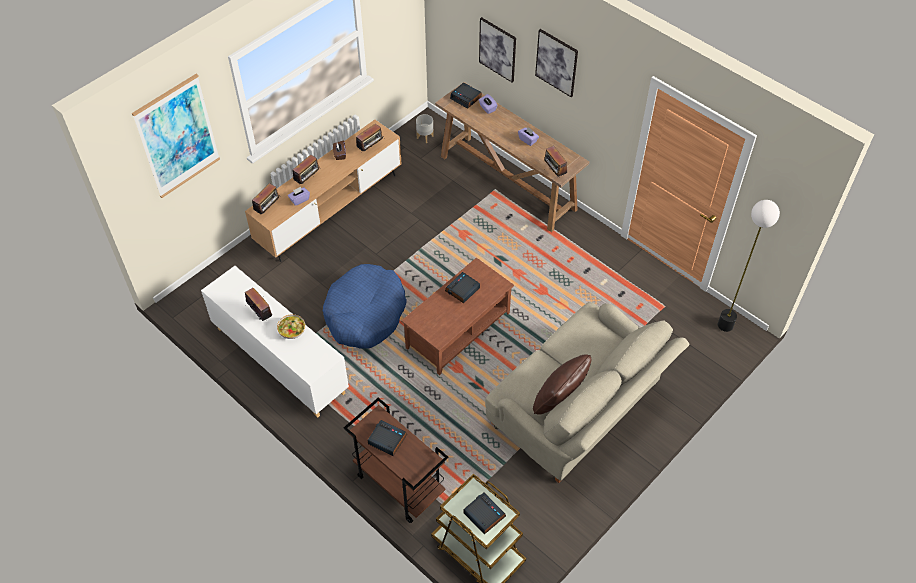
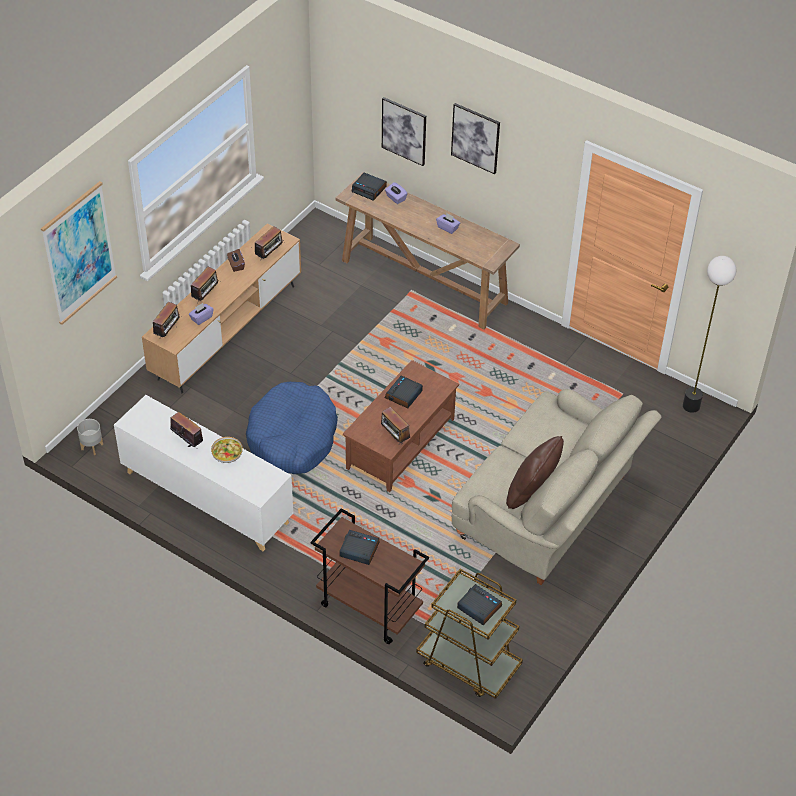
camera: 10 degrees left, 5 degrees down
grey planter [416,114,434,143] -> grey planter moved to [77,419,103,455]
radio [544,146,567,178] -> radio moved to [381,407,410,444]

